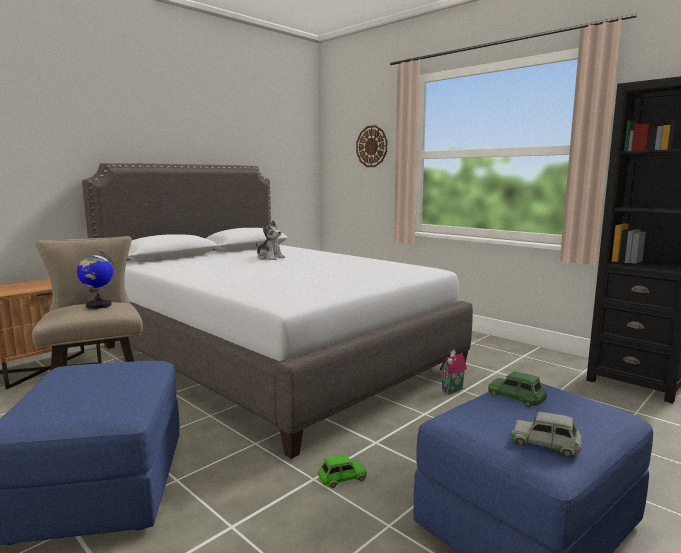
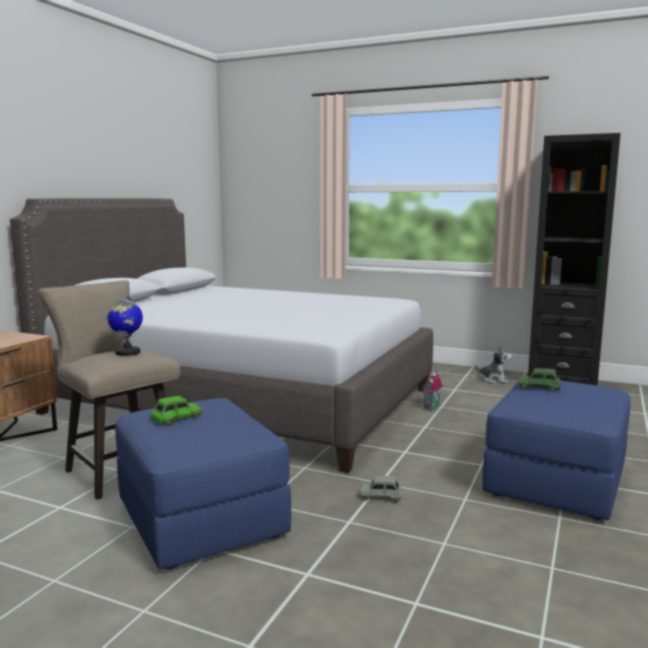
camera: 20 degrees left, 0 degrees up
plush toy [256,220,285,260] -> plush toy moved to [475,345,512,383]
green toy car [317,454,367,488] -> green toy car moved to [151,396,202,425]
wall clock [356,125,387,167] -> none
grey toy car [511,412,583,457] -> grey toy car moved to [359,476,402,503]

